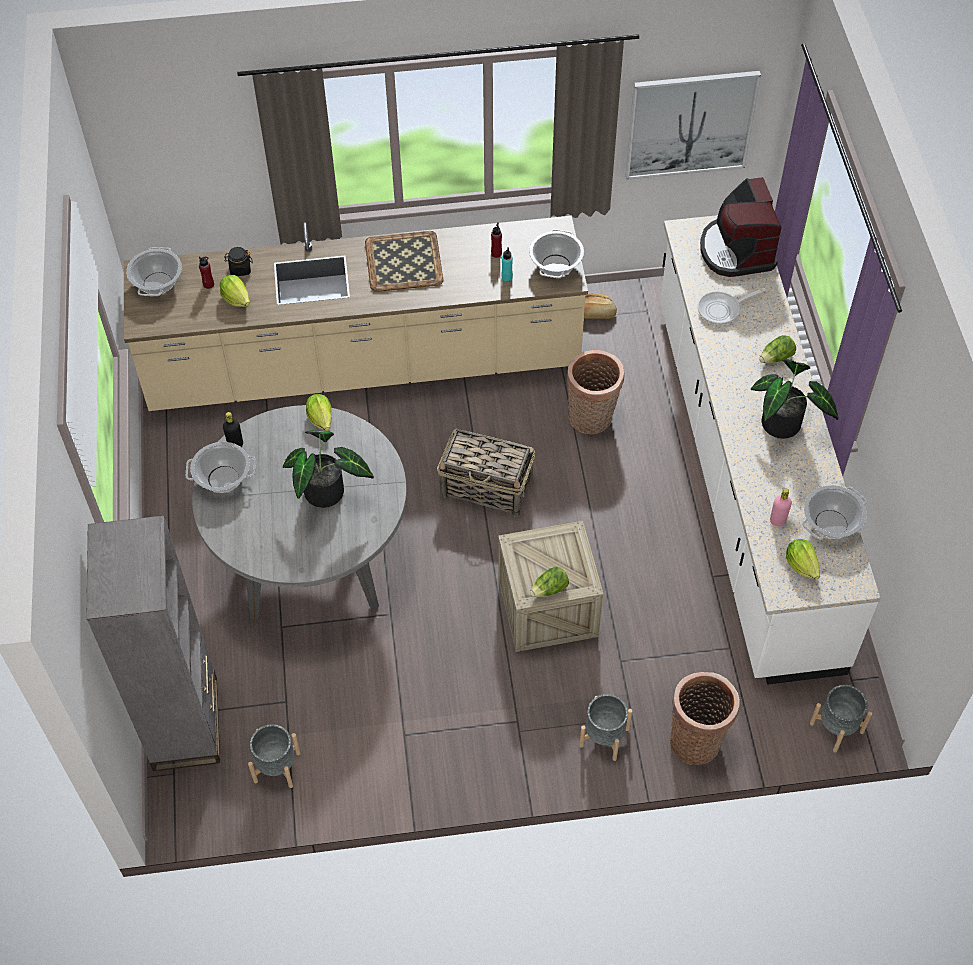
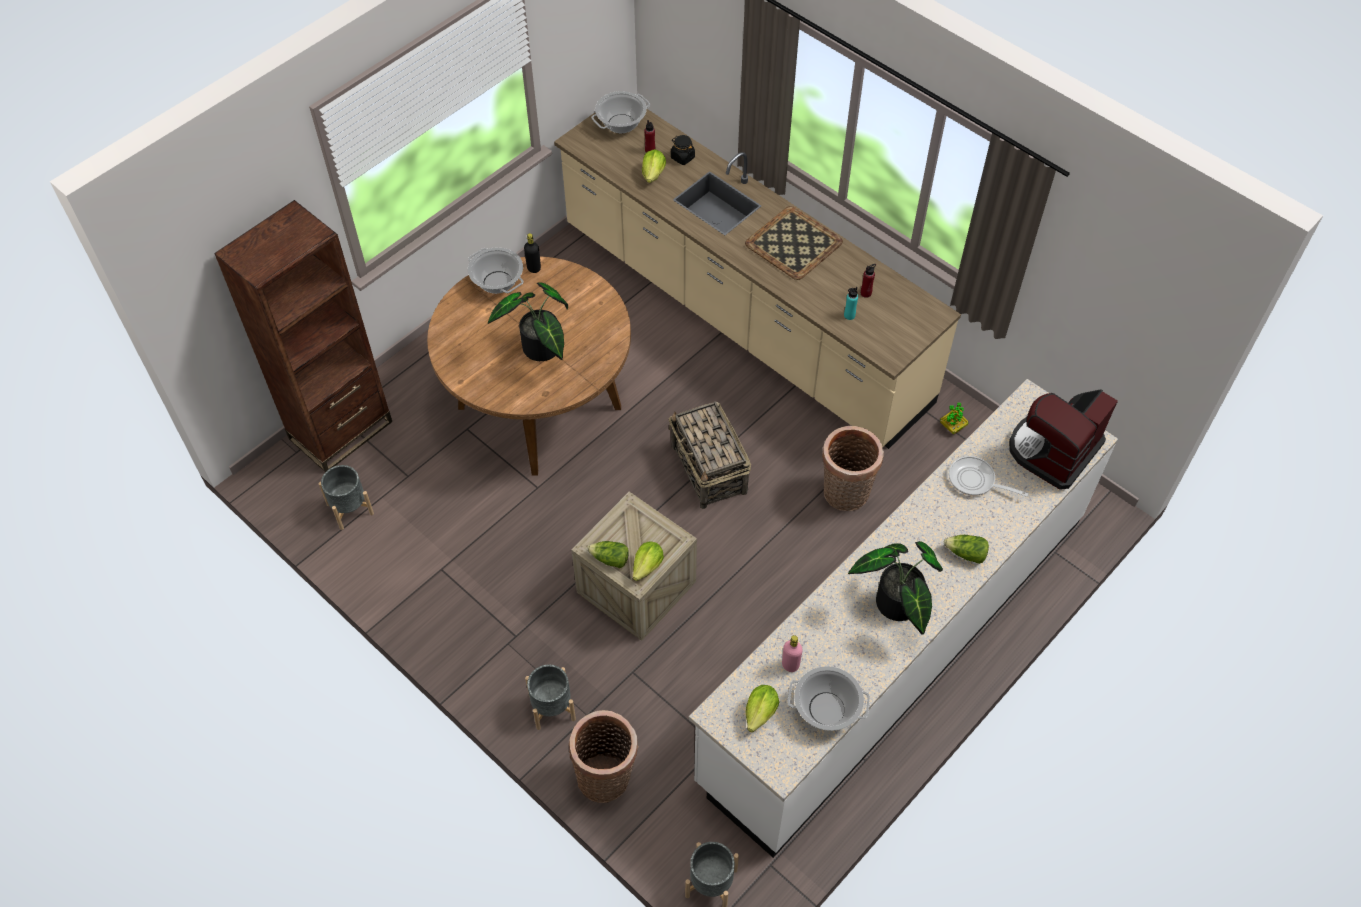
camera: 50 degrees right, 0 degrees up
grey bookcase [86,515,220,771] -> brown bookcase [214,200,392,472]
grey dining table [192,405,407,621] -> brown dining table [427,257,631,476]
lettuce [306,394,332,431] -> lettuce moved to [633,542,664,581]
cooking pot [529,229,584,278] -> none
bread [584,293,617,319] -> potted plant [940,402,968,434]
picture [626,71,761,180] -> none

